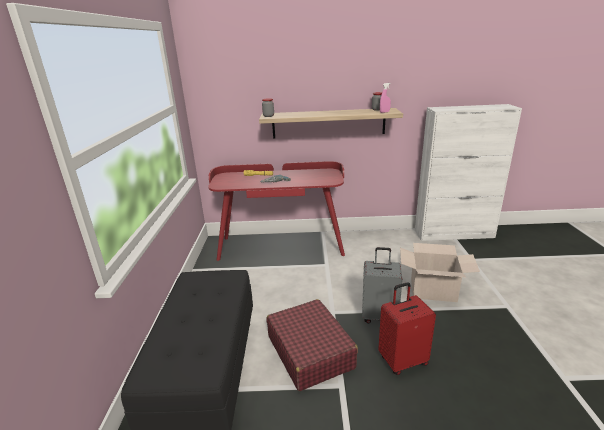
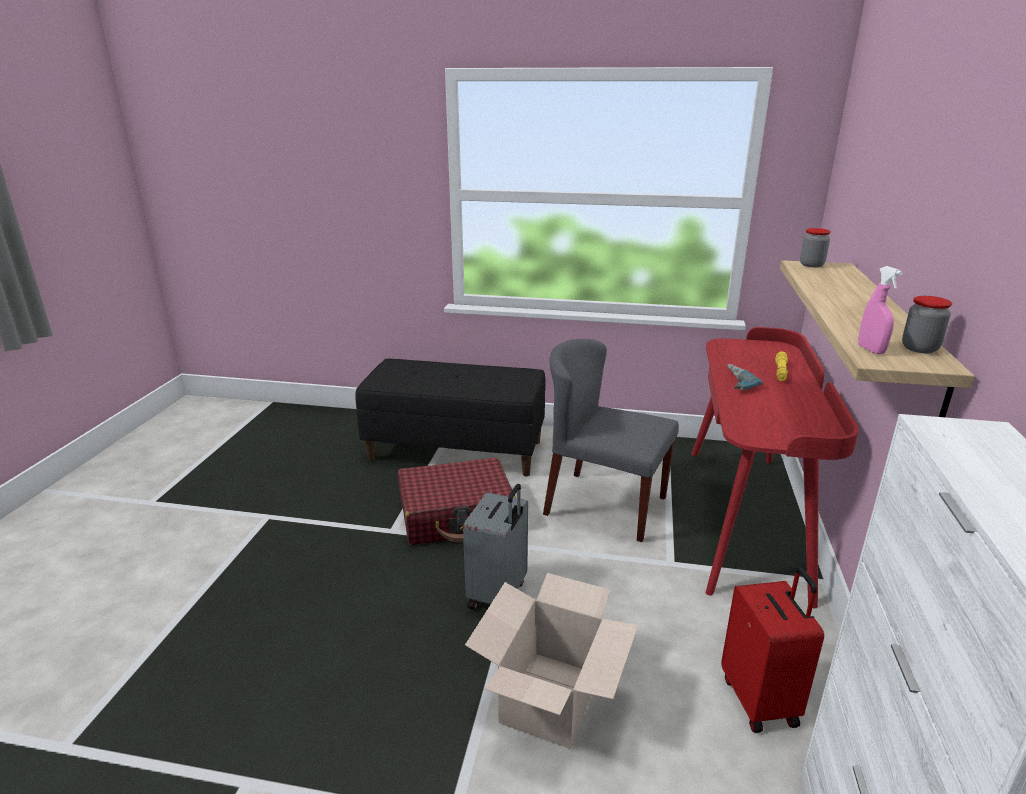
camera: 100 degrees right, 0 degrees up
red suitcase [378,282,436,375] -> red suitcase moved to [721,567,824,733]
none -> grey chair [543,339,679,542]

